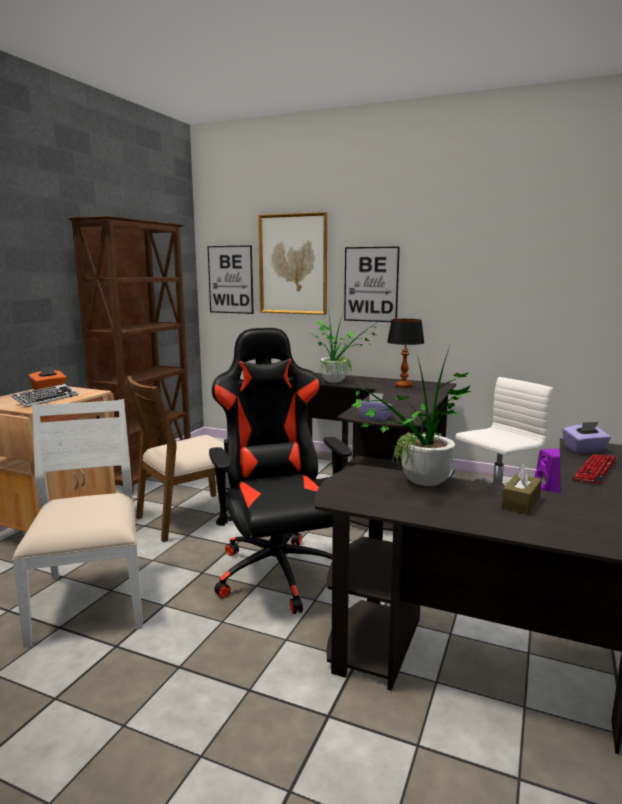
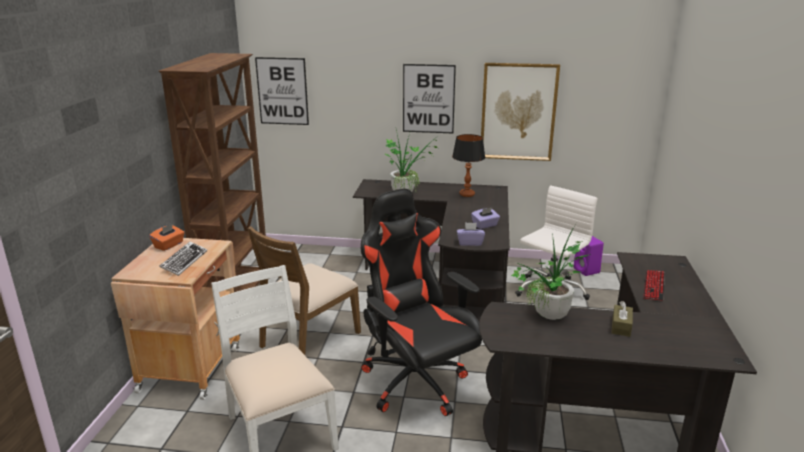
camera: 15 degrees left, 10 degrees up
picture [258,212,327,315] -> picture moved to [481,63,560,161]
purple tissue box [563,422,611,453] -> purple tissue box moved to [471,208,500,229]

